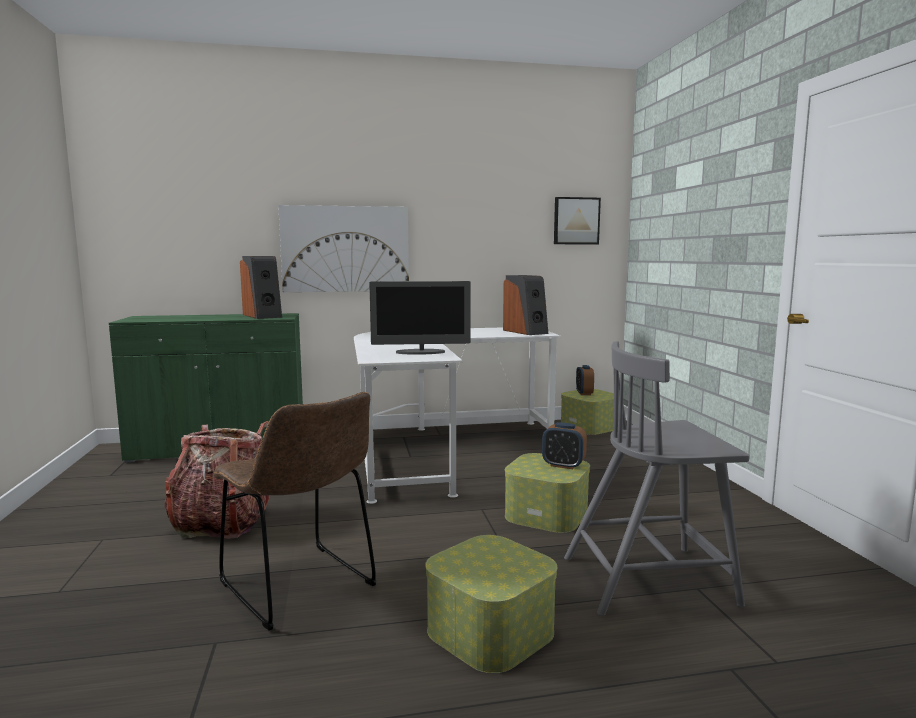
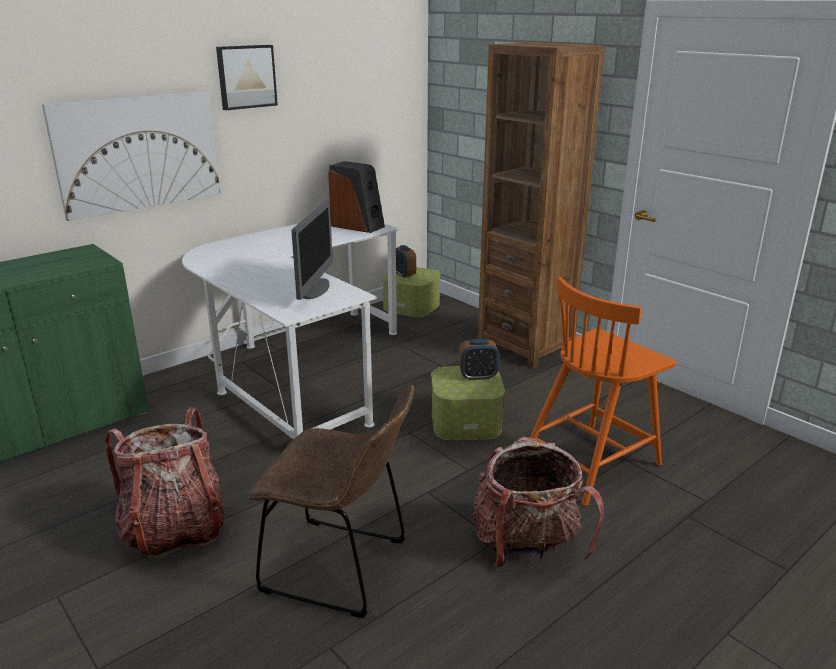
camera: 30 degrees left, 15 degrees up
speaker [240,256,282,319] -> none
monitor [369,281,471,355] -> monitor turned 45 degrees counterclockwise [291,201,333,300]
storage box [425,535,557,673] -> backpack [473,436,604,568]
picture [554,197,601,244] -> picture moved to [216,45,278,110]
grey chair [564,341,750,616] -> orange chair [529,277,676,506]
none -> brown bookcase [478,42,605,368]

